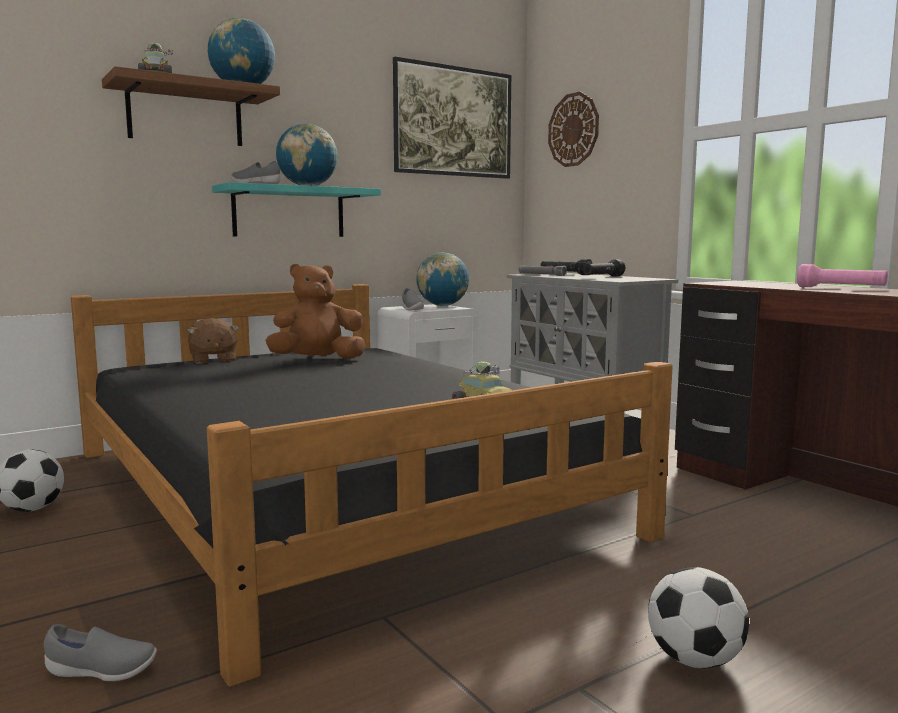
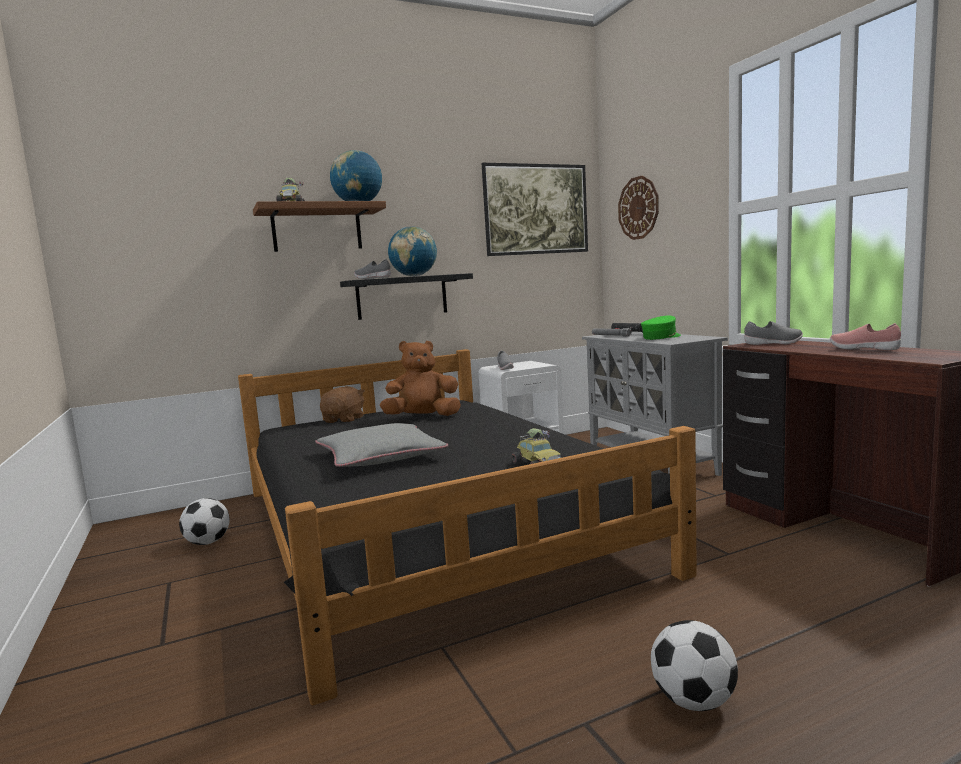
camera: 10 degrees right, 0 degrees up
grey shoe [44,624,157,681] -> grey shoe moved to [744,321,803,345]
brown plush toy [187,318,240,364] -> brown plush toy turned 150 degrees counterclockwise [320,386,365,423]
turquoise shelf [212,182,381,237] -> black shelf [340,273,473,320]
globe [416,253,469,306] -> none
black flashlight [583,259,625,277] -> green cap [641,316,681,340]
pink flashlight [797,264,888,287] -> pink shoe [830,323,901,350]
none -> grey pillow [315,423,448,467]

